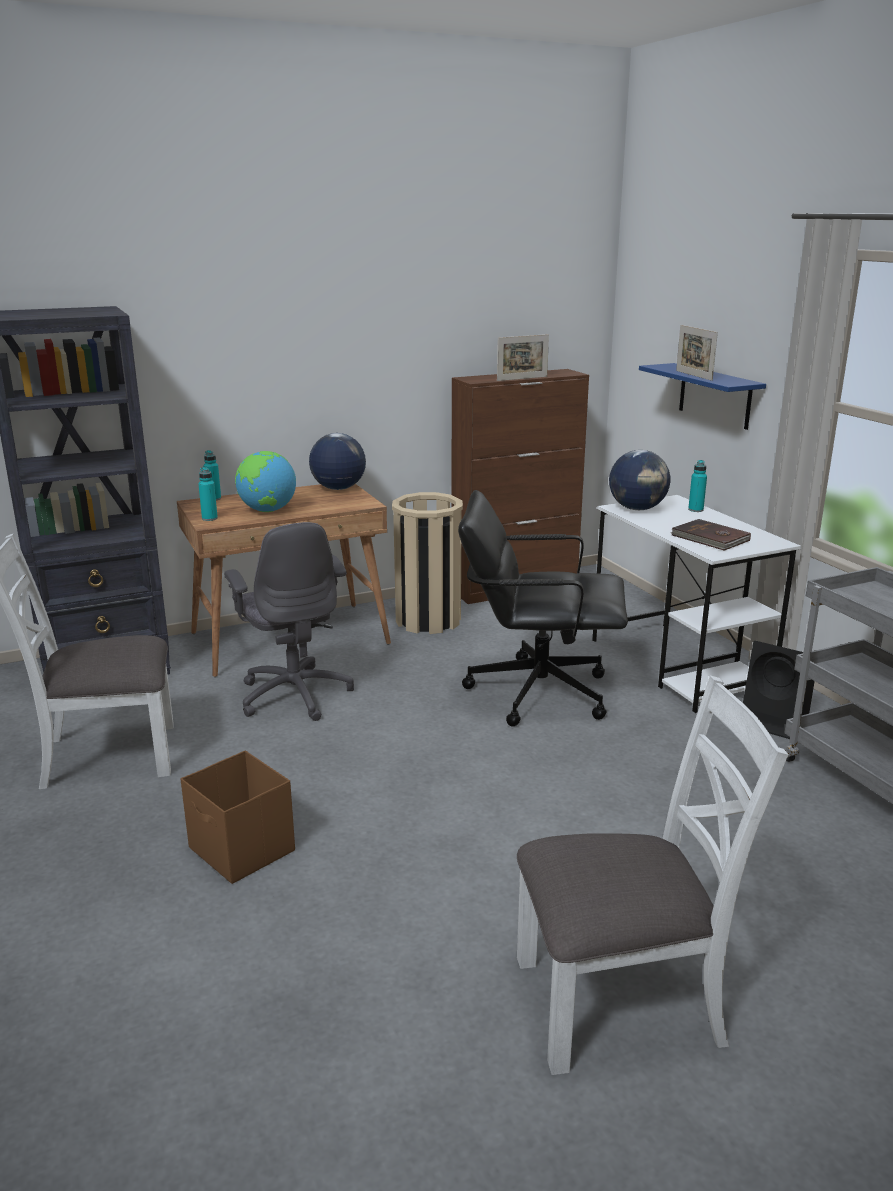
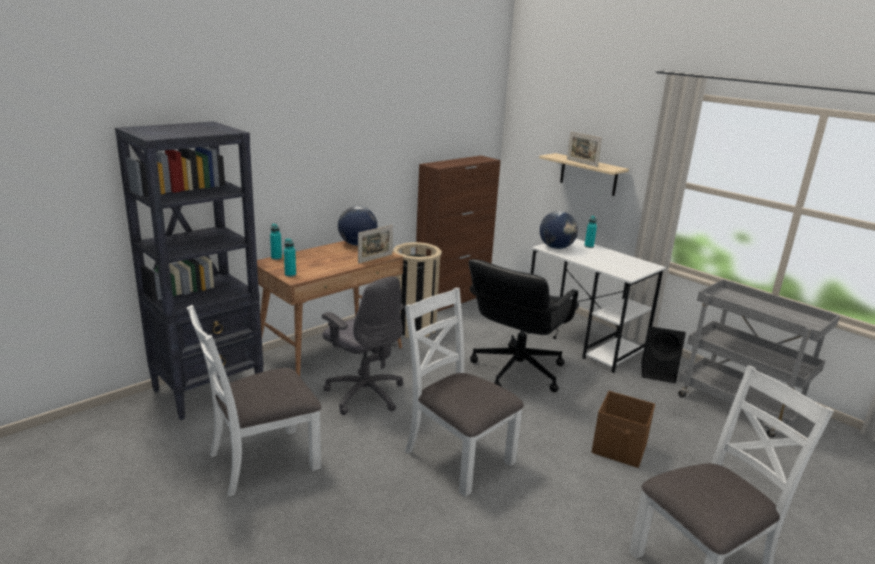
camera: 20 degrees left, 0 degrees up
brown storage box [181,750,295,884] -> brown storage box moved to [592,391,655,468]
globe [235,451,296,512] -> none
black office chair [458,490,628,726] -> black office chair turned 45 degrees counterclockwise [469,259,579,392]
picture frame [497,334,549,381] -> picture frame moved to [358,225,393,264]
blue shelf [639,363,766,430] -> beige shelf [539,153,629,196]
brown book [671,519,751,551] -> none
none -> white chair [405,288,524,497]

